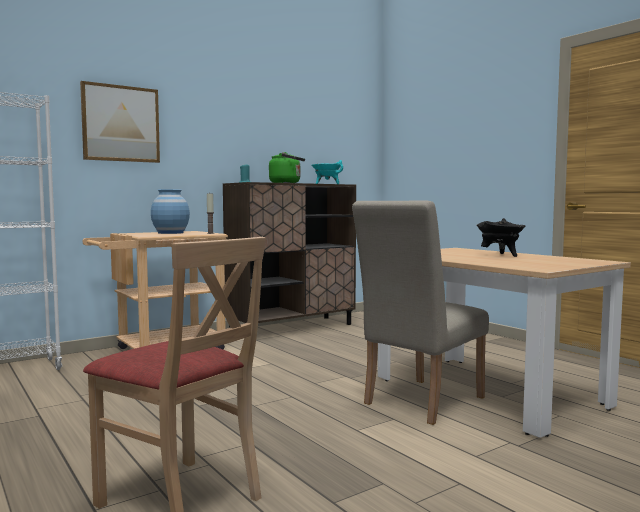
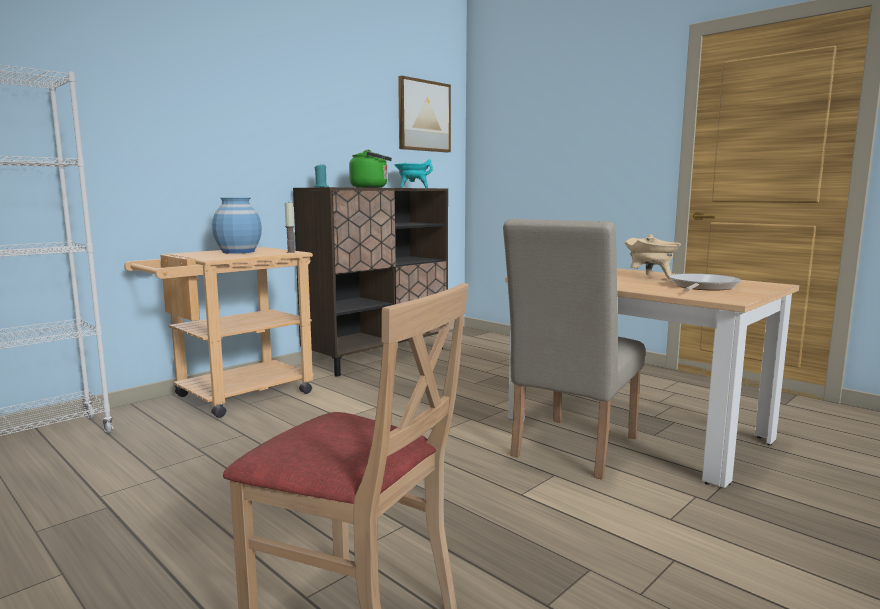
camera: 10 degrees left, 5 degrees up
picture [80,81,160,163] -> picture moved to [398,76,451,152]
black cooking pot [476,218,525,257] -> beige cooking pot [624,234,681,279]
none -> frying pan [669,273,741,291]

